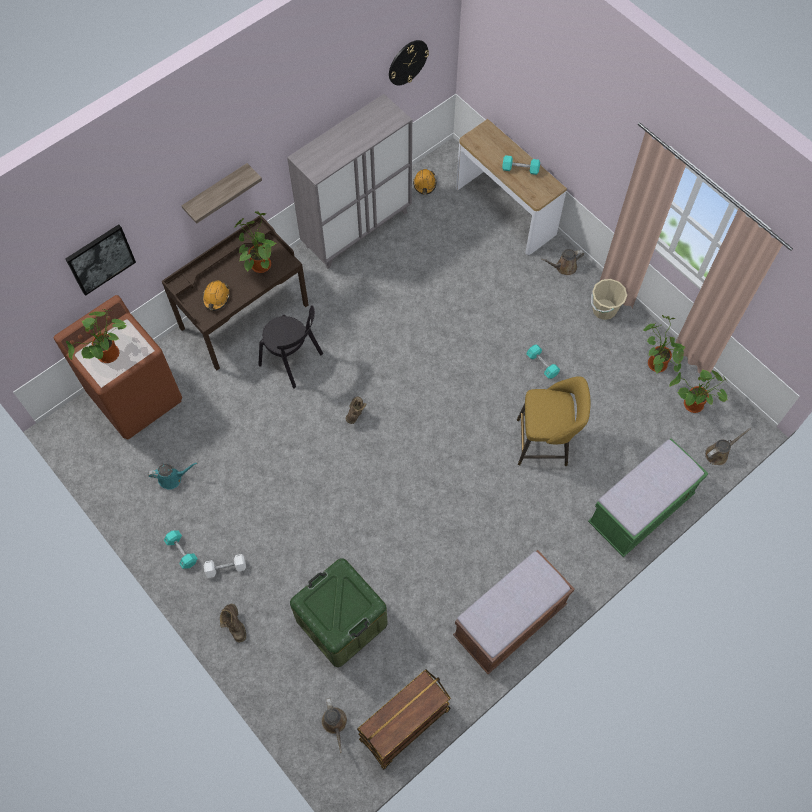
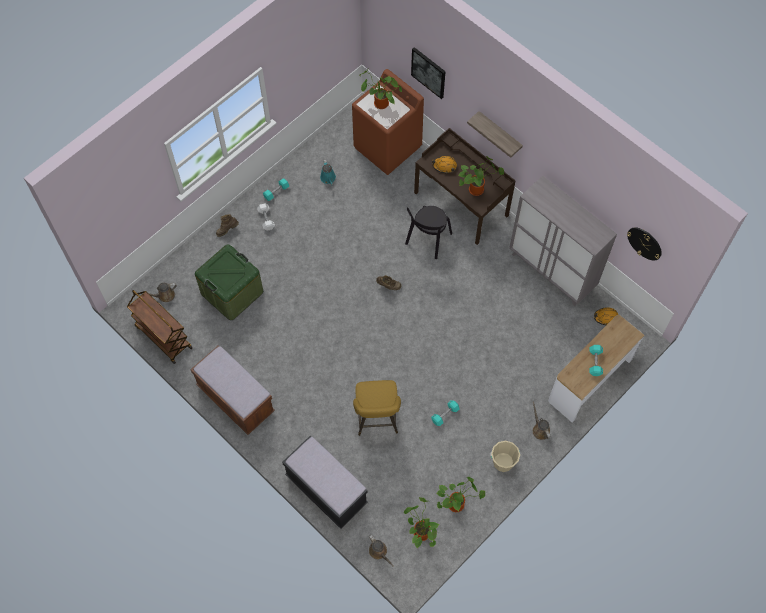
camera: 85 degrees right, 0 degrees up
green bench [588,439,708,557] -> black bench [282,436,368,529]

